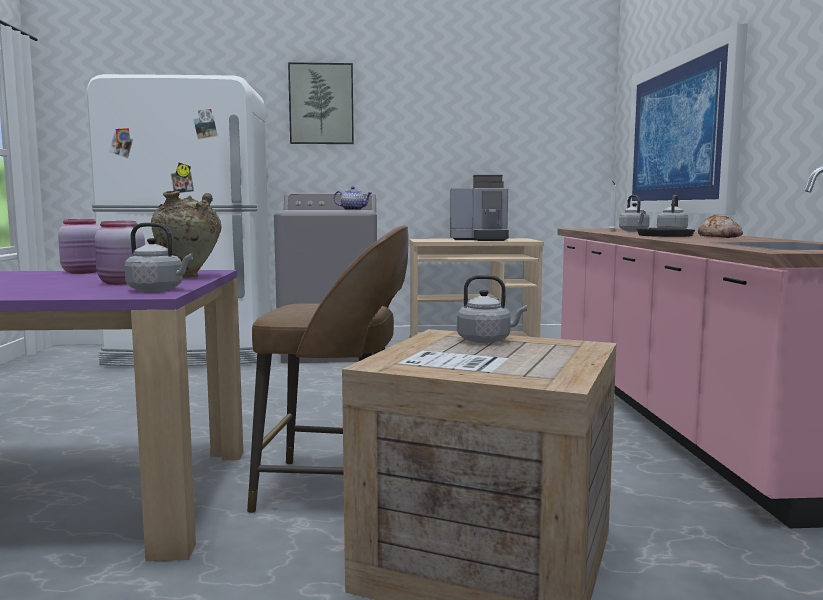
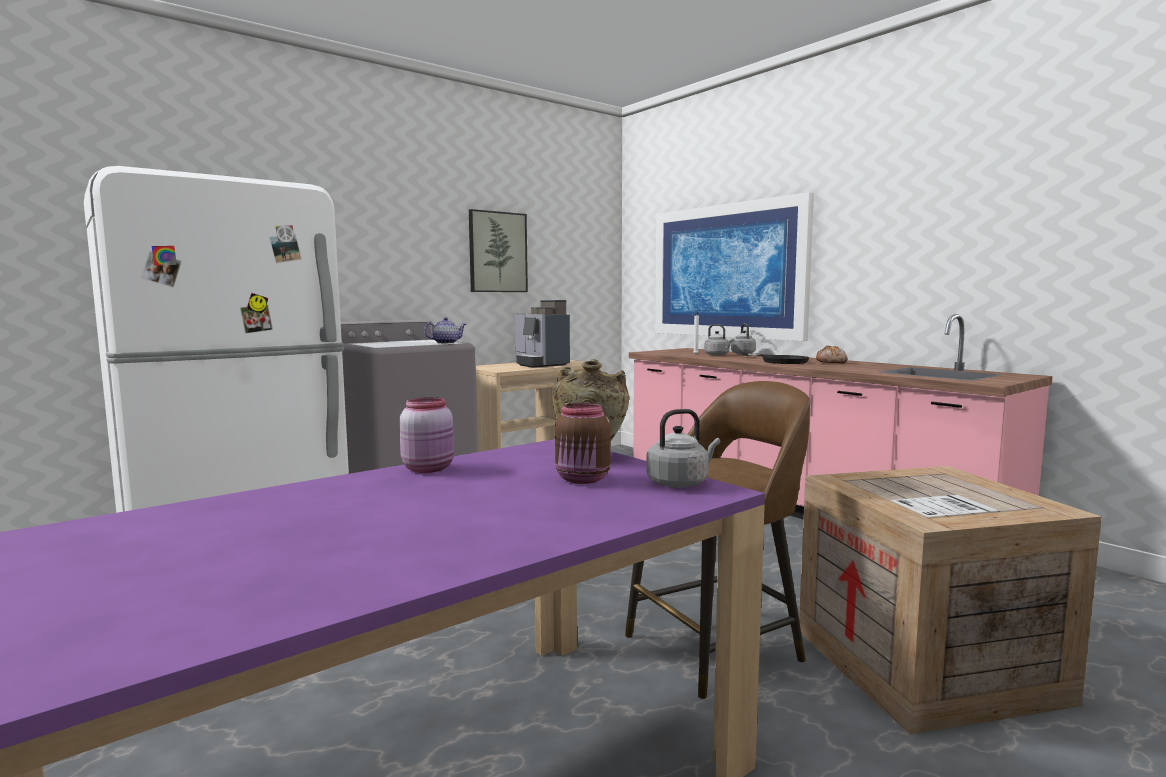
camera: 35 degrees left, 0 degrees up
pink jar [95,221,145,285] -> brown jar [555,403,611,484]
picture [288,62,354,144] -> picture moved to [469,209,528,292]
coffee machine [450,175,509,241] -> coffee machine turned 90 degrees clockwise [515,300,570,368]
grey kettle [457,275,527,343] -> none

